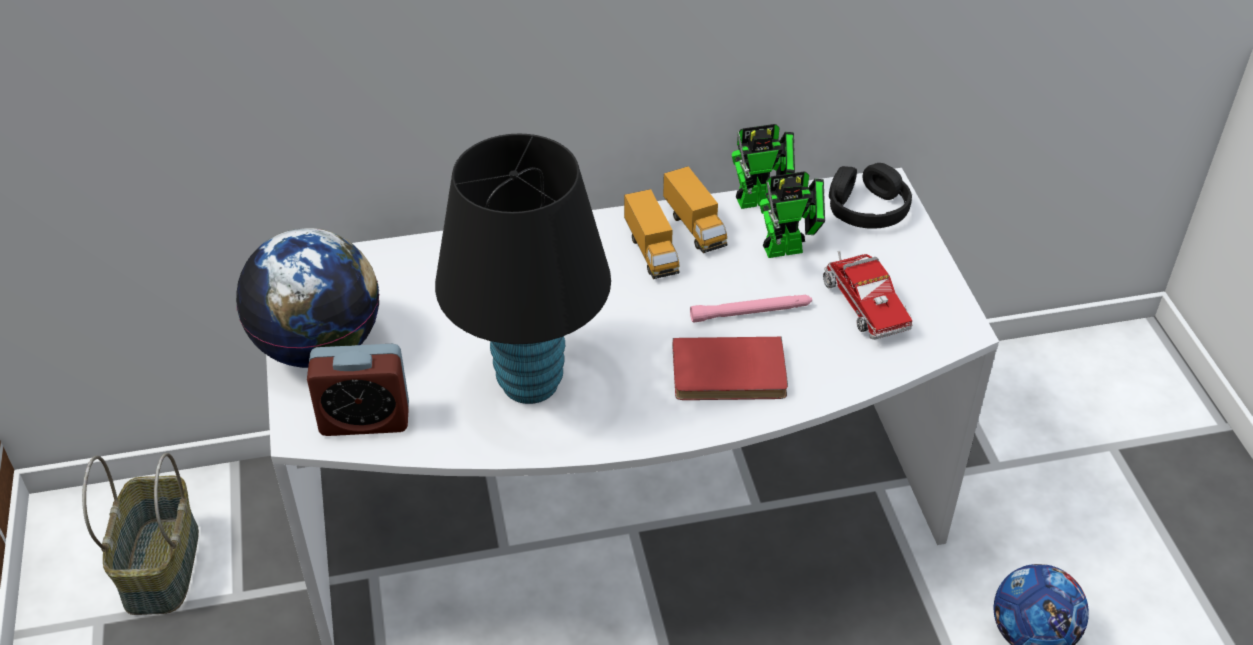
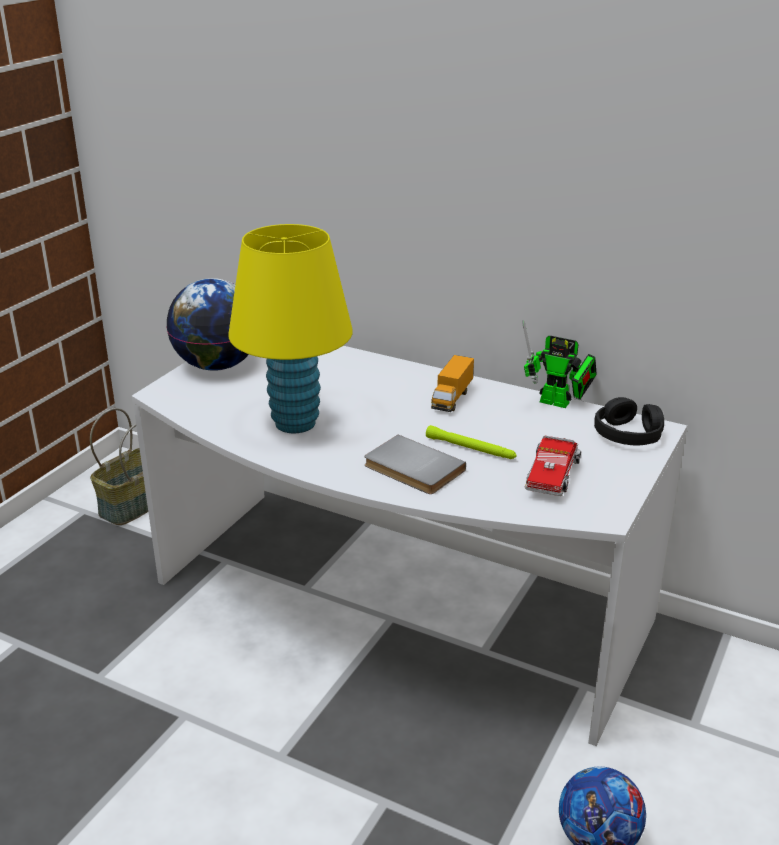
camera: 40 degrees right, 15 degrees down
alarm clock [307,344,409,436] -> none
black table lamp [435,134,611,404] -> yellow table lamp [228,224,353,433]
toy truck [663,166,727,253] -> none
red book [673,337,788,400] -> grey book [365,435,466,494]
pink flashlight [690,295,812,322] -> green flashlight [426,425,517,459]
toy robot [759,172,825,258] -> none

